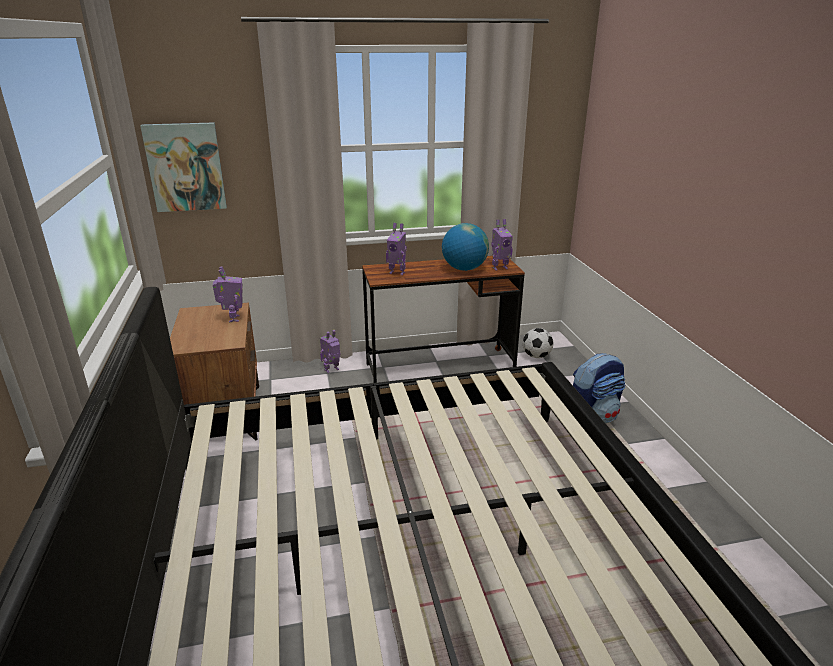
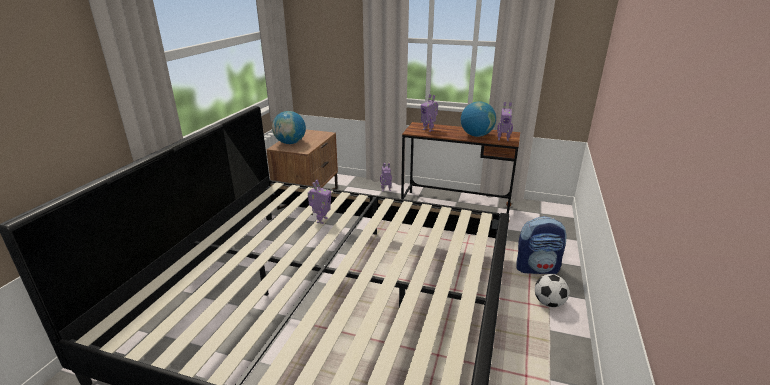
camera: 30 degrees right, 0 degrees up
picture [140,122,227,212] -> none
toy robot [213,266,243,322] -> toy robot moved to [308,180,331,224]
football [523,328,553,358] -> football moved to [535,274,569,307]
none -> globe [272,111,306,144]

